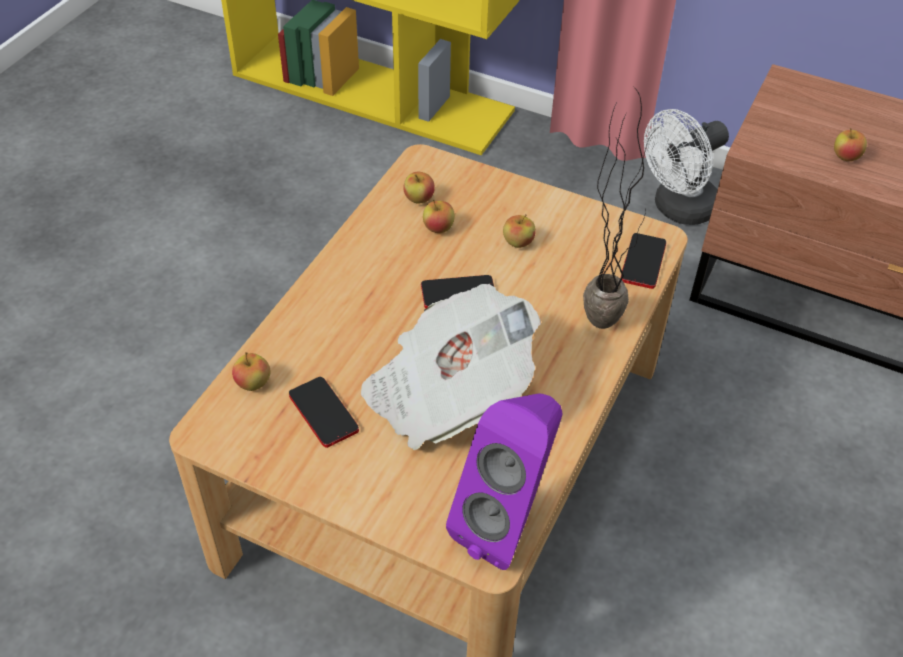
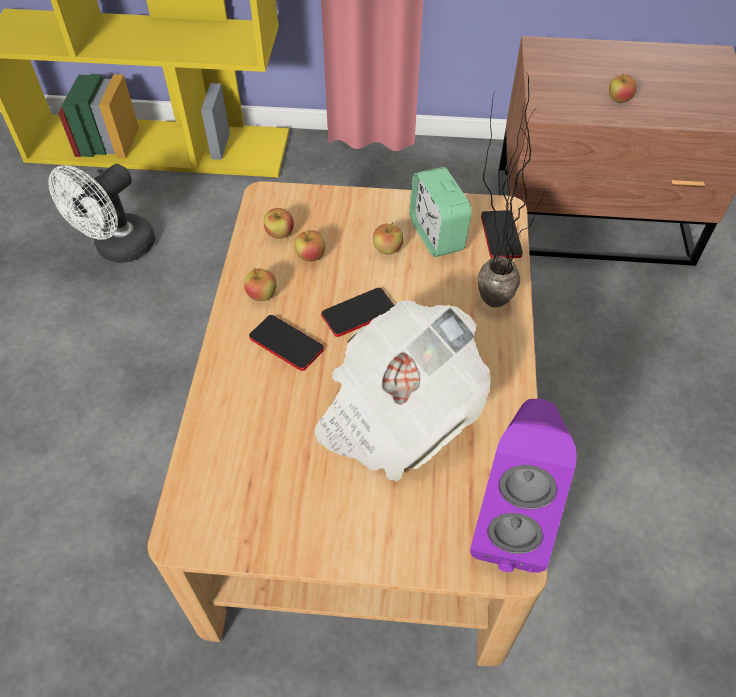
camera: 20 degrees left, 5 degrees up
apple [232,352,270,391] -> apple moved to [244,268,277,301]
phone [289,377,359,448] -> phone moved to [249,315,324,371]
white fan [644,109,729,225] -> white fan moved to [48,164,155,263]
none -> alarm clock [409,167,472,257]

